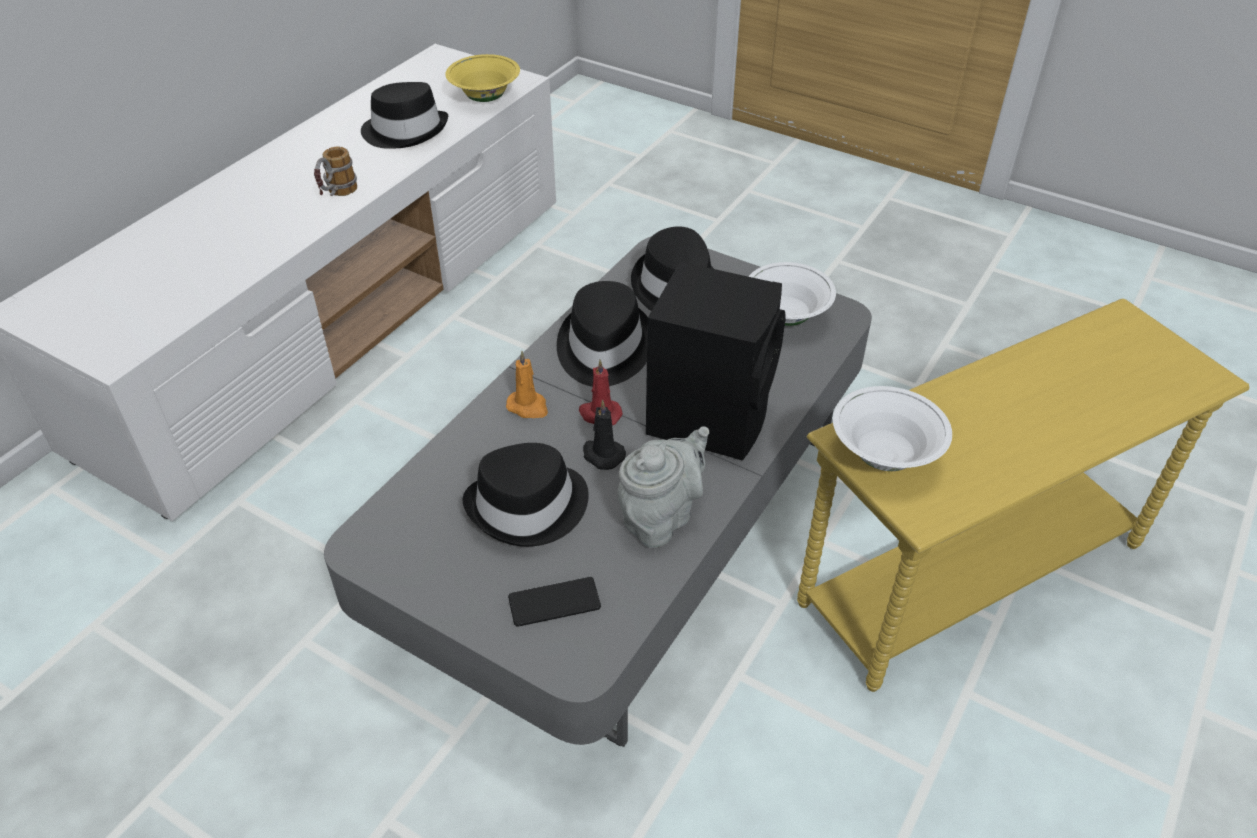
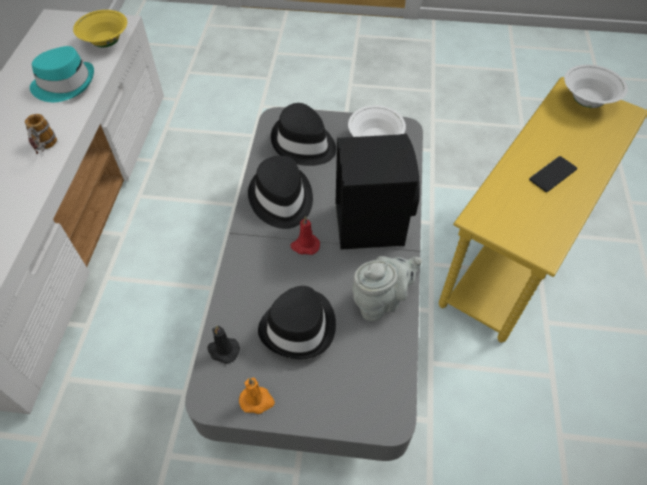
camera: 25 degrees left, 10 degrees up
black hat [361,82,448,149] -> turquoise hat [30,46,94,102]
orange candle [506,351,548,418] -> orange candle moved to [239,378,275,414]
phone [508,577,601,627] -> phone moved to [529,156,577,192]
black candle [583,400,626,470] -> black candle moved to [207,325,240,364]
grey teapot [617,426,709,548] -> grey teapot turned 45 degrees clockwise [352,256,422,321]
white bowl [833,386,952,471] -> white bowl moved to [564,65,628,108]

